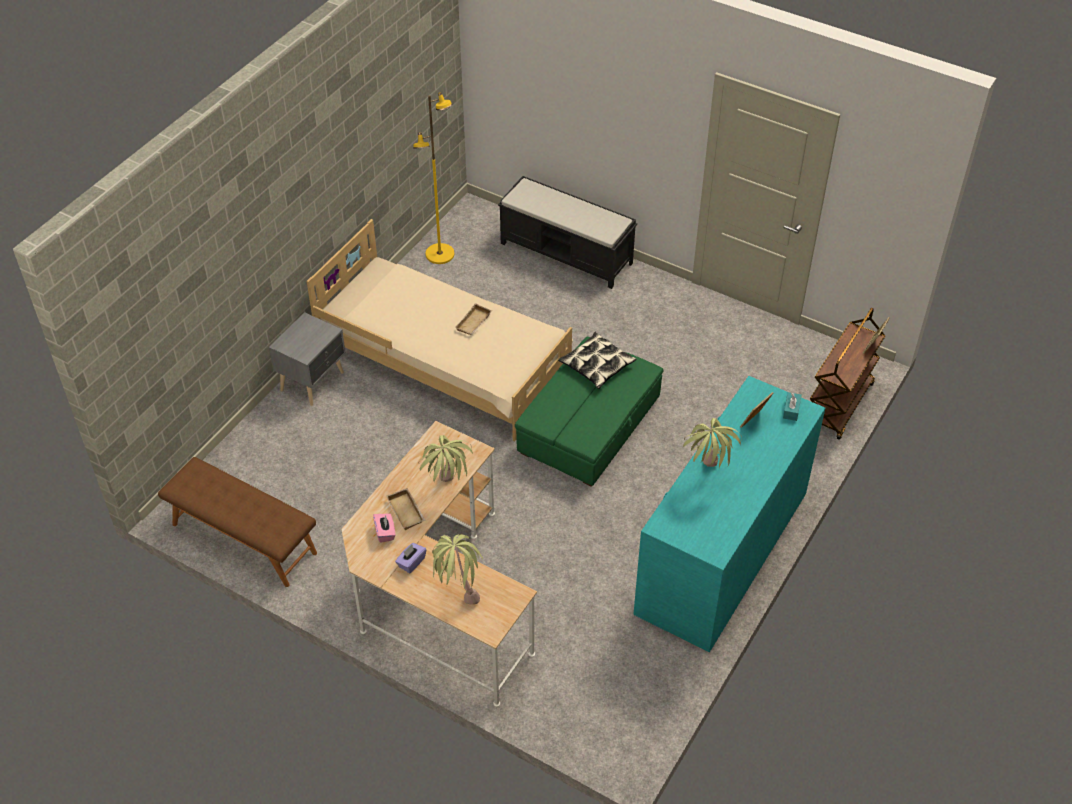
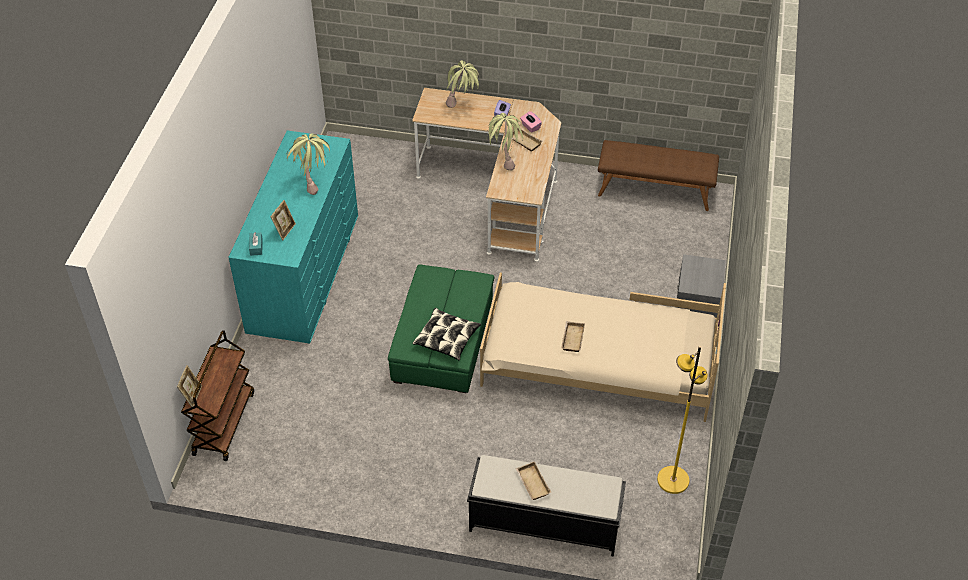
camera: 160 degrees right, 0 degrees up
none -> beige tray [515,461,551,500]

